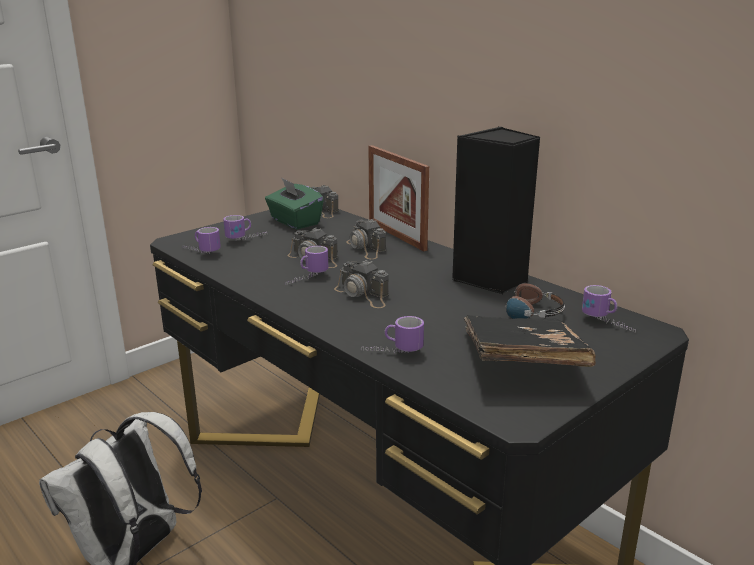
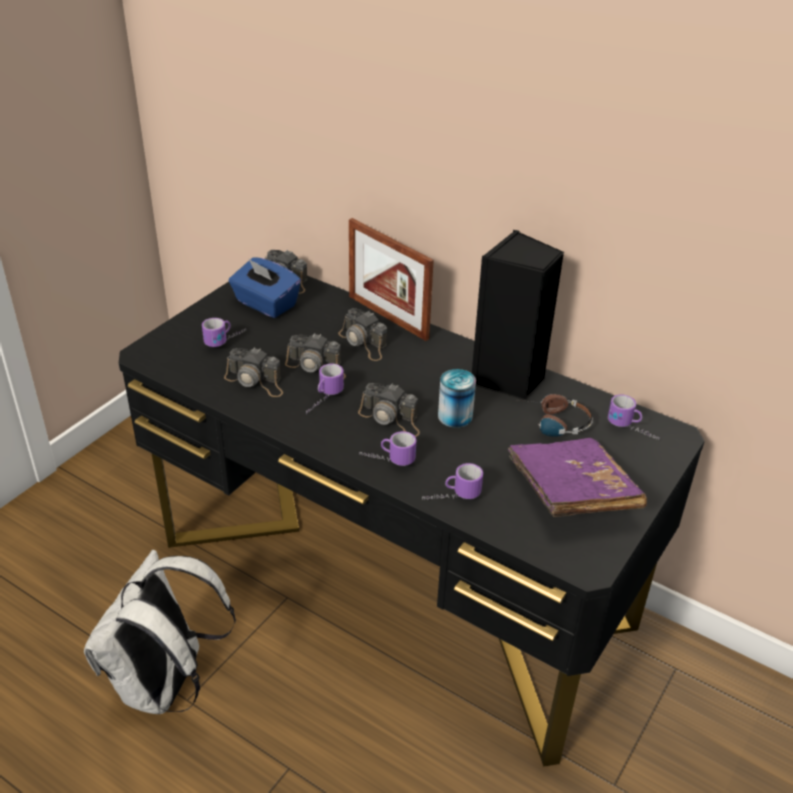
camera: 15 degrees left, 15 degrees up
mug [183,227,221,254] -> mug moved to [360,431,416,466]
green tissue box [265,177,324,229] -> blue tissue box [228,257,301,318]
black book [464,315,596,367] -> purple book [508,438,647,517]
none -> camera [224,347,283,397]
none -> can [438,369,476,428]

